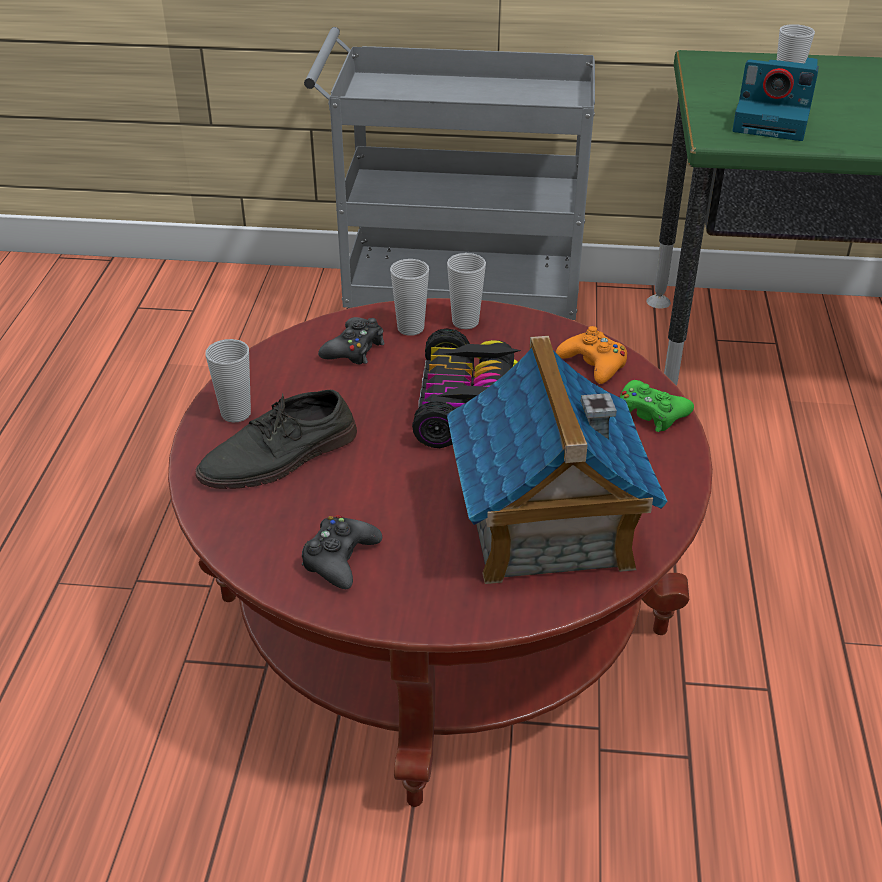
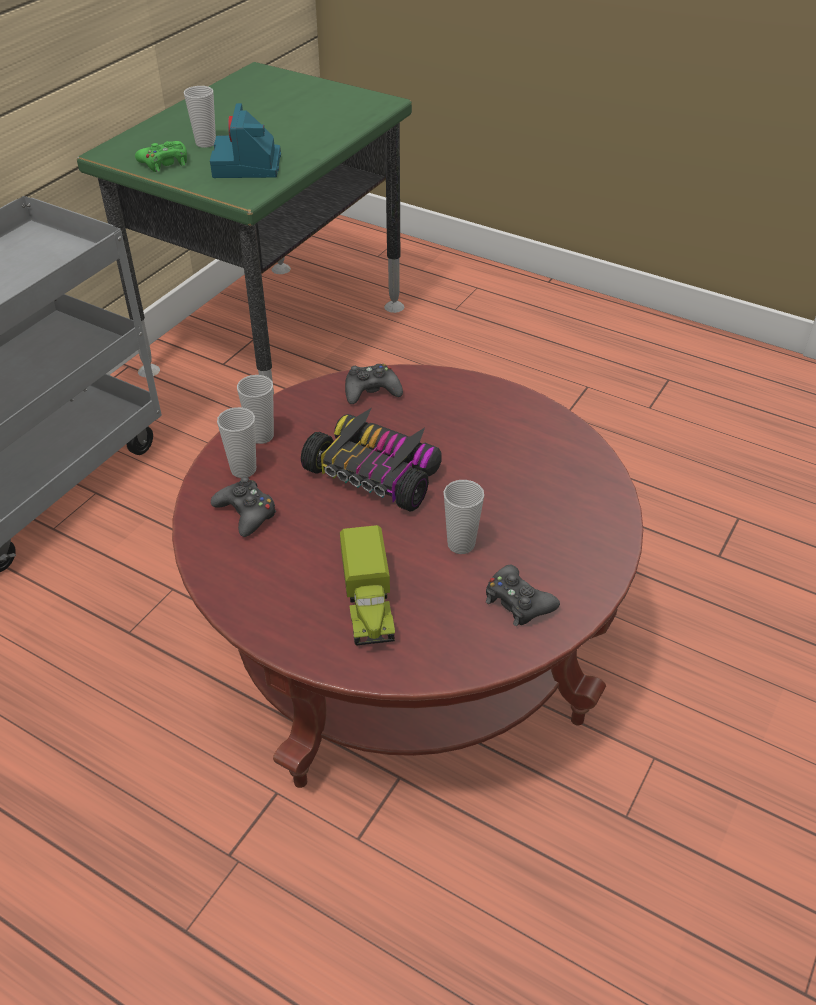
camera: 65 degrees left, 5 degrees up
grey shoe [195,390,357,489] -> toy truck [340,525,395,646]
cup [205,339,251,423] -> cup moved to [444,480,484,554]
toy house [447,336,668,584] -> none
orange game controller [556,326,627,384] -> black game controller [345,364,403,404]
green game controller [620,380,694,432] -> green game controller moved to [135,141,187,172]
camera [732,58,819,141] -> camera turned 135 degrees clockwise [210,103,281,178]

